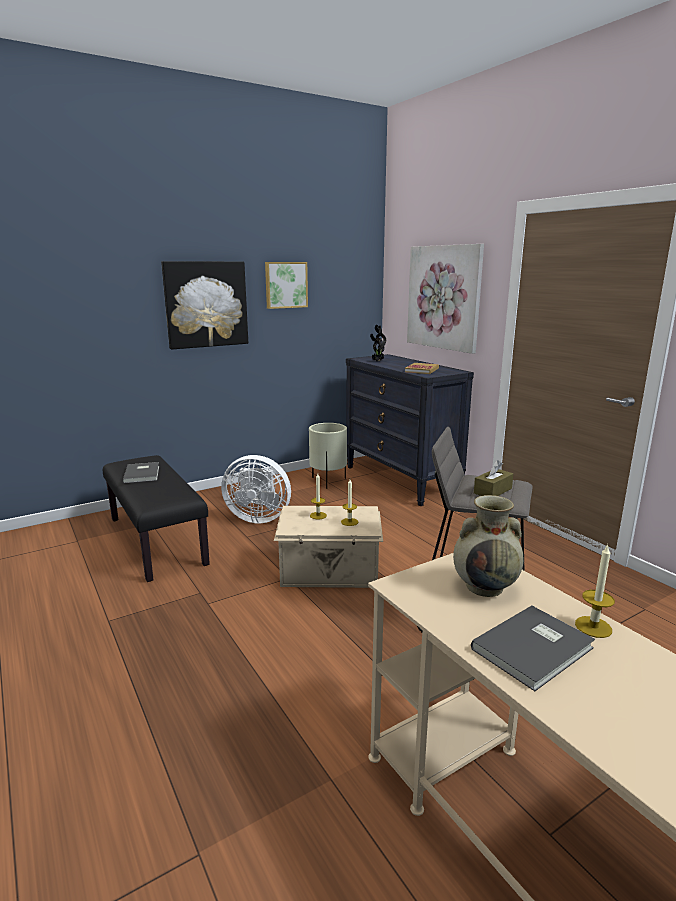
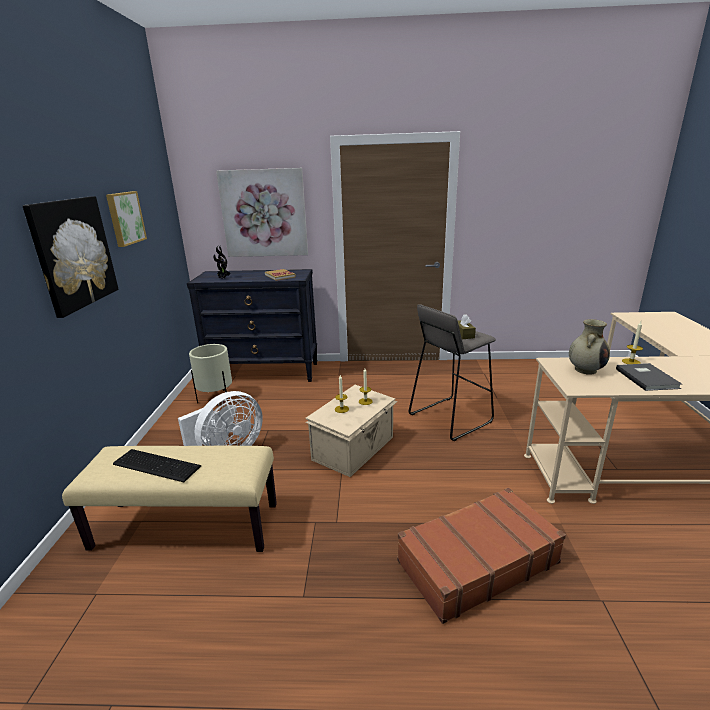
camera: 55 degrees left, 5 degrees up
black bench [103,455,210,582] -> beige bench [62,446,277,552]
grey book [123,462,159,483] -> keyboard [113,449,201,482]
none -> brown suitcase [397,488,566,624]

